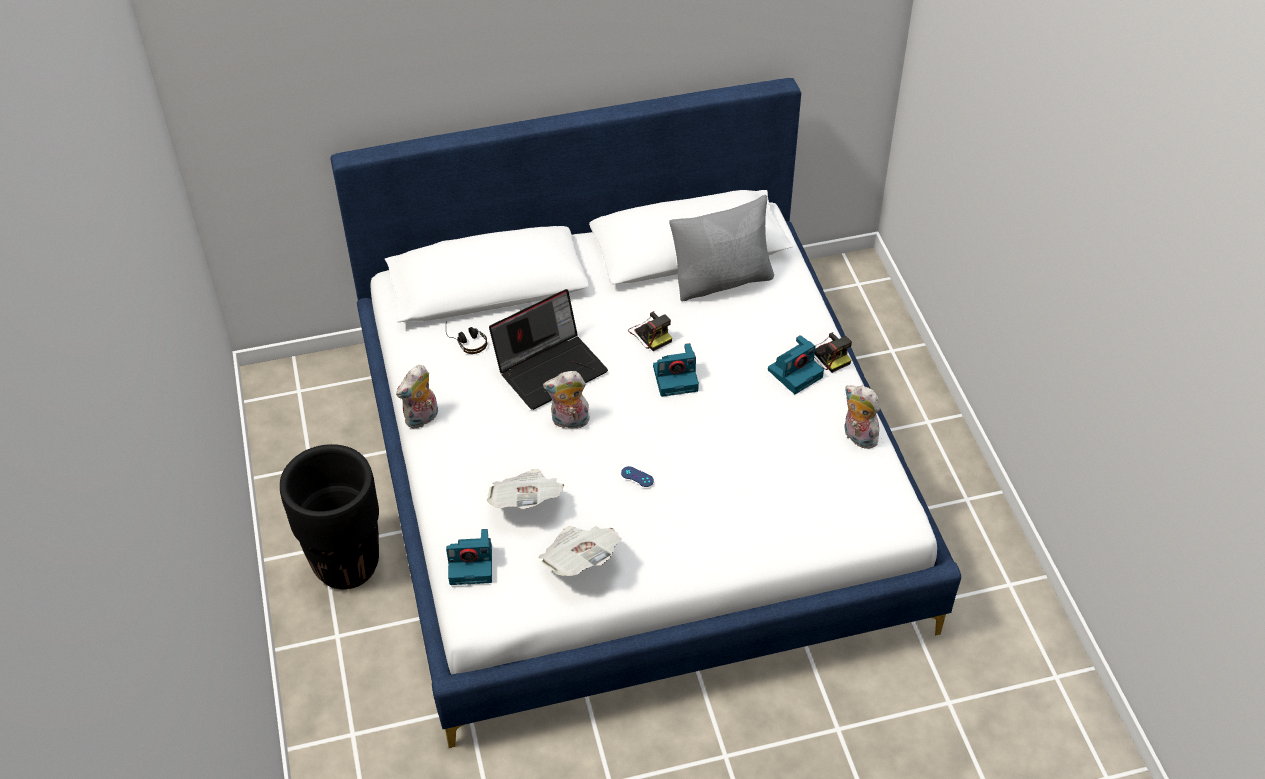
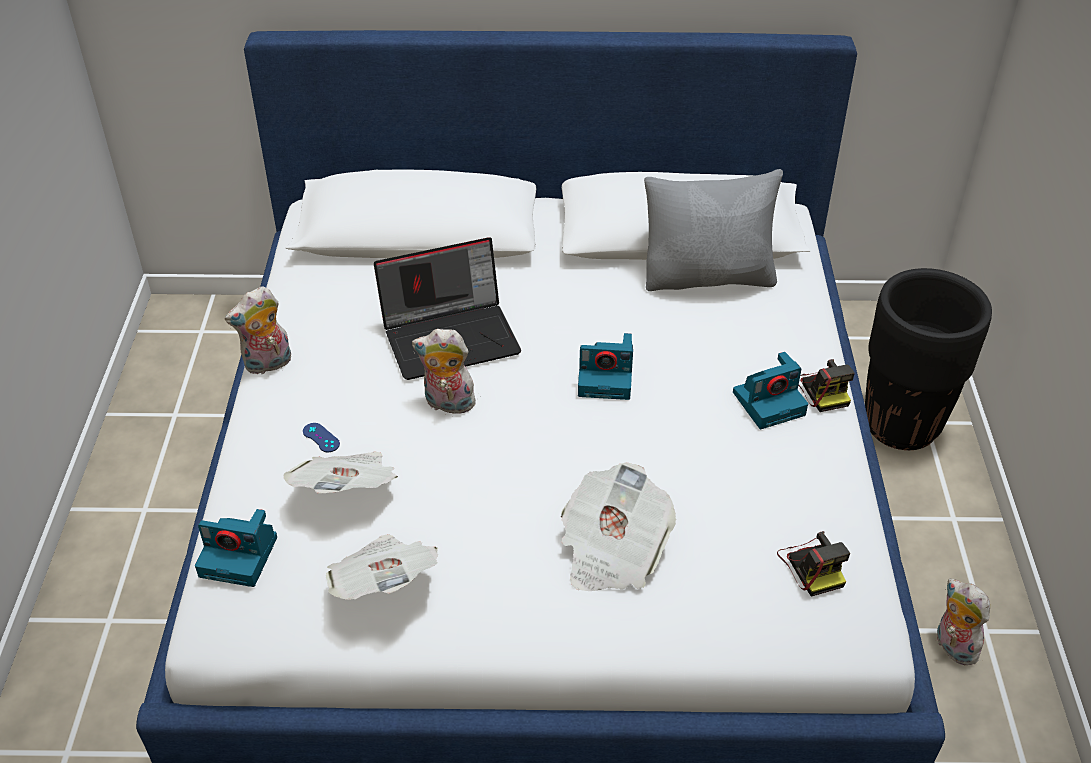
camera: 15 degrees right, 5 degrees down
black planter [280,444,379,589] -> black planter moved to [865,268,992,450]
headphones [446,321,487,354] -> none
blue game controller [621,466,654,487] -> blue game controller moved to [303,423,340,452]
camera [628,311,672,351] -> camera moved to [777,531,850,597]
plush toy [845,385,880,449] -> plush toy moved to [937,579,990,665]
none -> newspaper [561,463,676,591]

